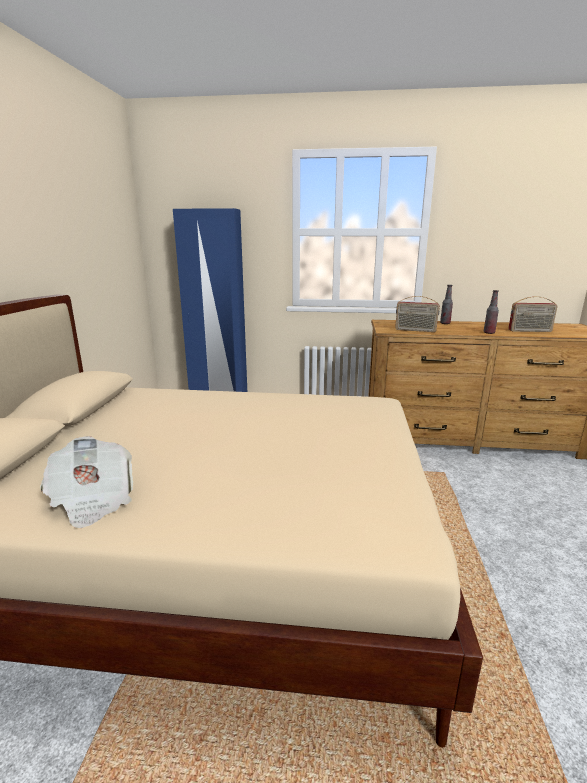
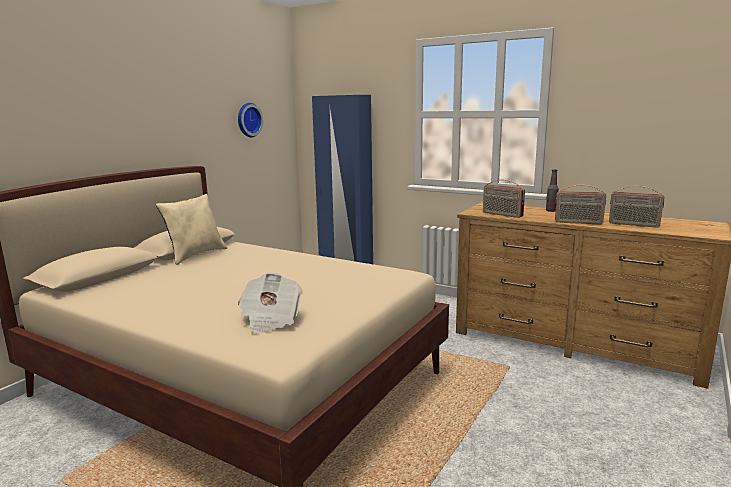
camera: 25 degrees right, 5 degrees down
newspaper [40,436,133,528] -> newspaper moved to [238,273,303,334]
bottle [484,290,499,334] -> radio [555,185,606,225]
none -> beige pillow [156,194,227,265]
none -> wall clock [238,103,263,137]

